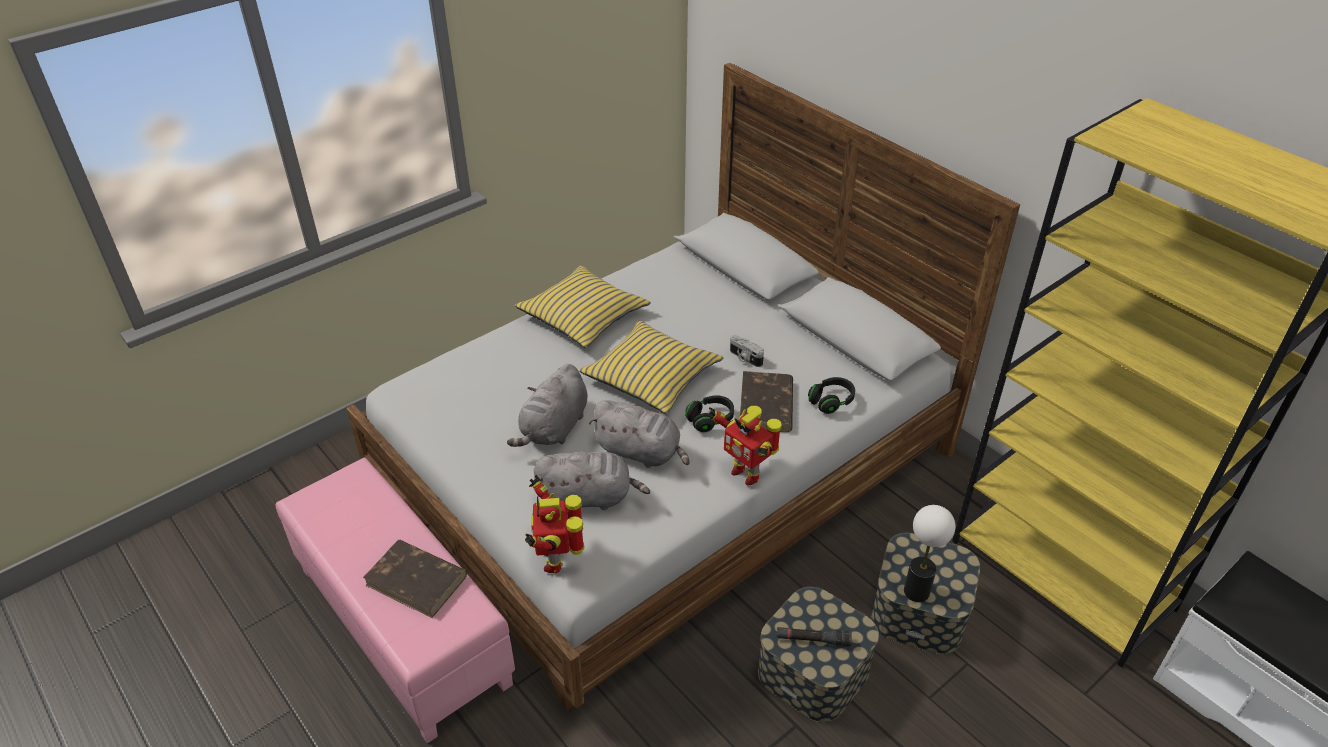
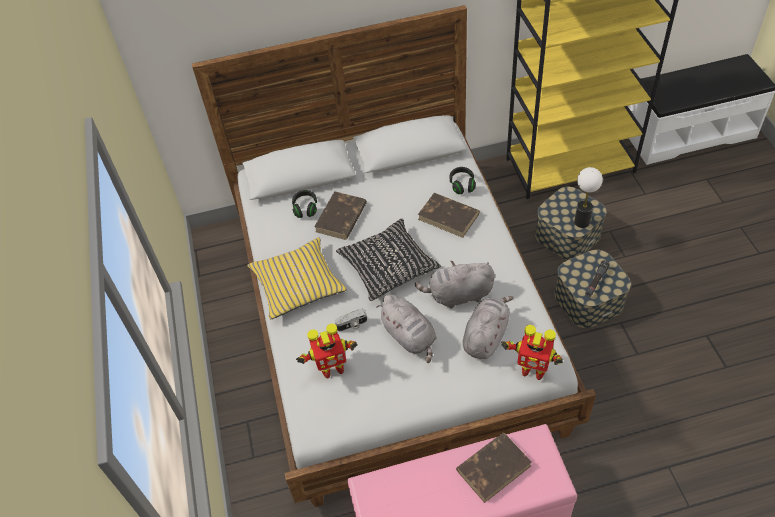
camera: 60 degrees left, 10 degrees up
yellow pillow [579,321,723,414] -> black pillow [336,219,441,301]
grey plush toy [589,401,690,468] -> grey plush toy turned 150 degrees counterclockwise [415,261,495,308]
black headphones [685,395,734,432] -> black headphones moved to [292,190,317,218]
toy robot [709,406,781,486] -> toy robot moved to [296,324,357,378]
camera [730,335,764,367] -> camera moved to [335,309,367,331]
none -> brown book [314,191,367,240]

